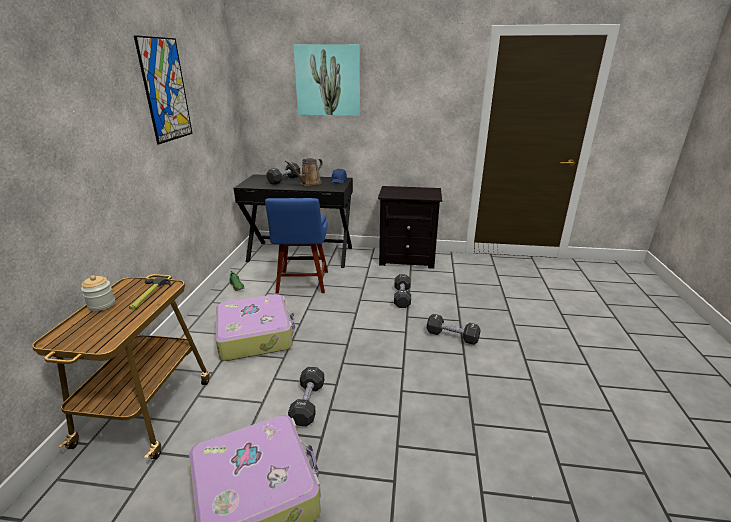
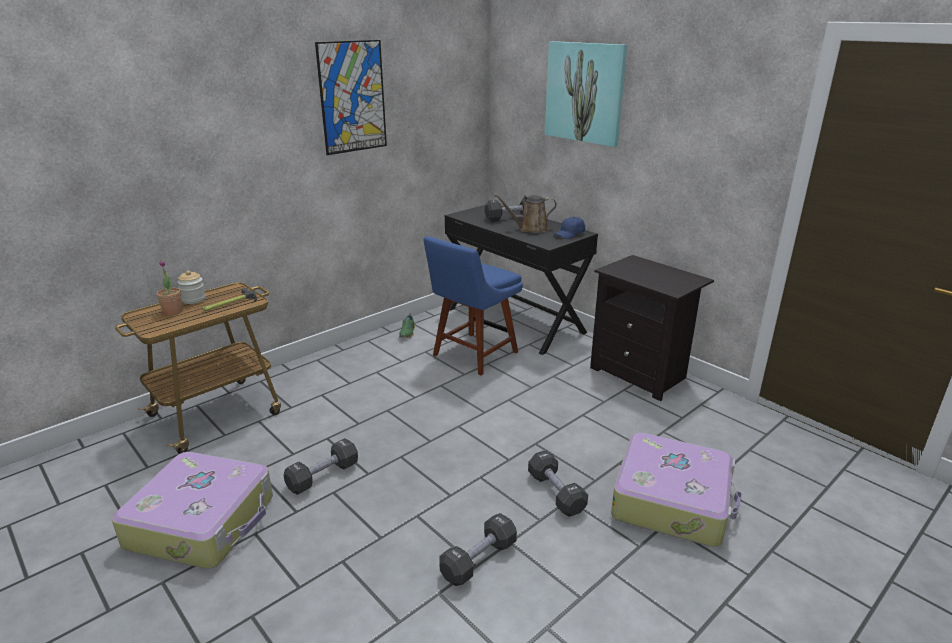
camera: 40 degrees right, 0 degrees up
suitcase [216,294,295,361] -> suitcase moved to [611,433,742,547]
black dumbbell [394,274,411,308] -> black dumbbell moved to [439,513,517,586]
none -> potted plant [157,260,183,315]

